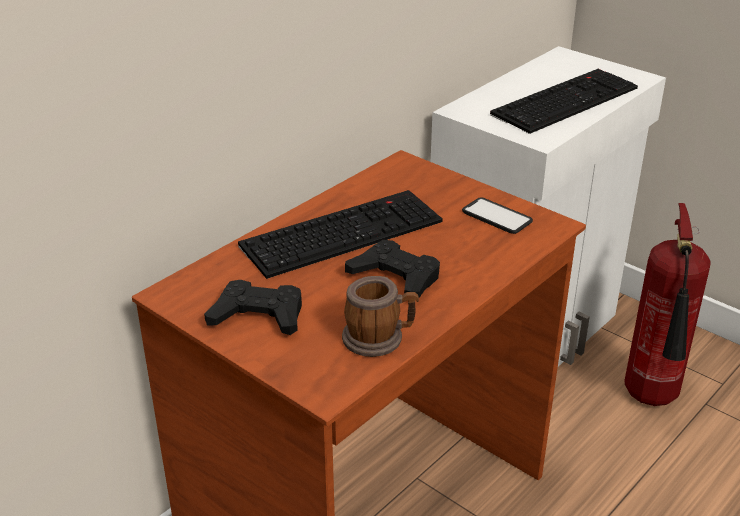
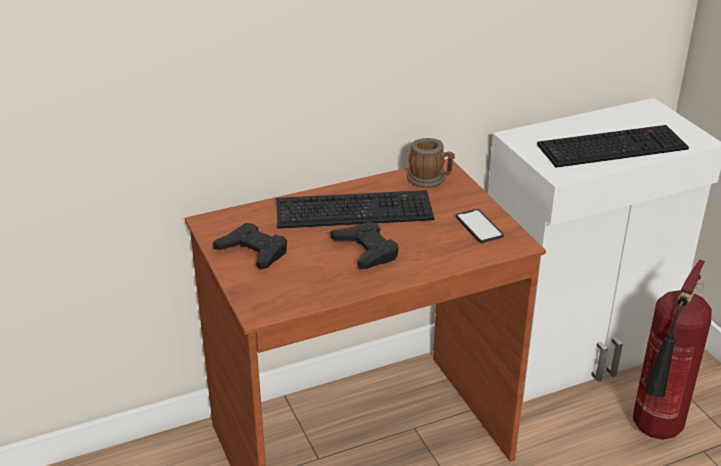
camera: 25 degrees right, 0 degrees up
mug [342,276,419,357] -> mug moved to [407,138,455,188]

